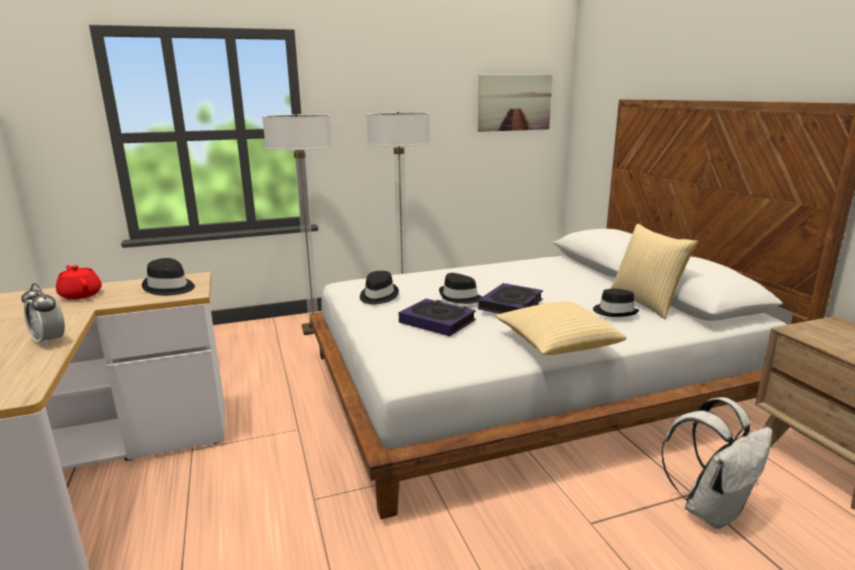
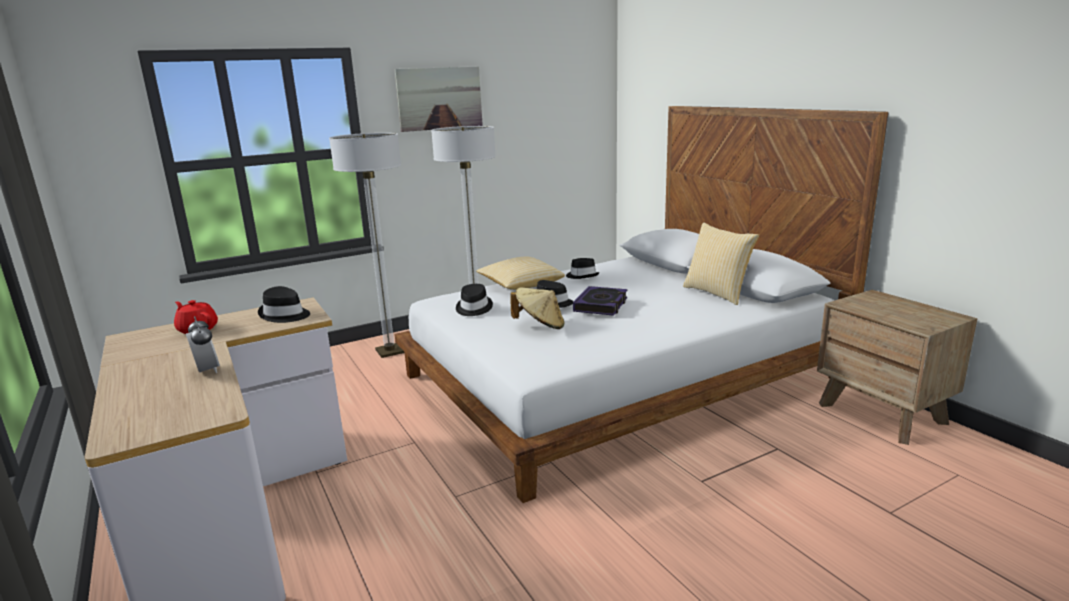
camera: 10 degrees left, 0 degrees up
alarm clock [21,283,65,347] -> alarm clock turned 150 degrees counterclockwise [186,316,220,373]
book [399,299,476,336] -> beige hat [510,287,565,329]
picture [478,75,553,132] -> picture moved to [395,66,483,132]
pillow [496,301,626,355] -> pillow moved to [476,256,565,290]
black hat [593,289,639,317] -> black hat moved to [566,258,600,279]
white backpack [661,397,772,529] -> none

